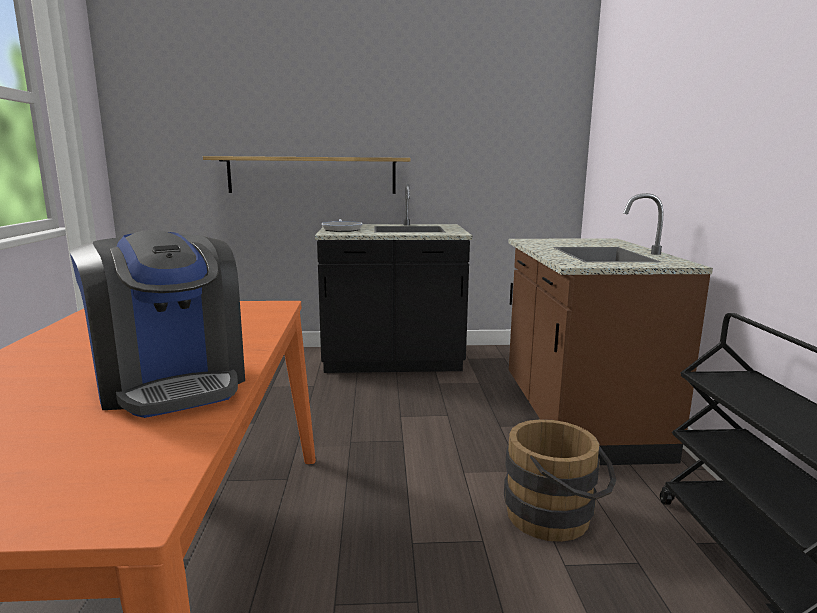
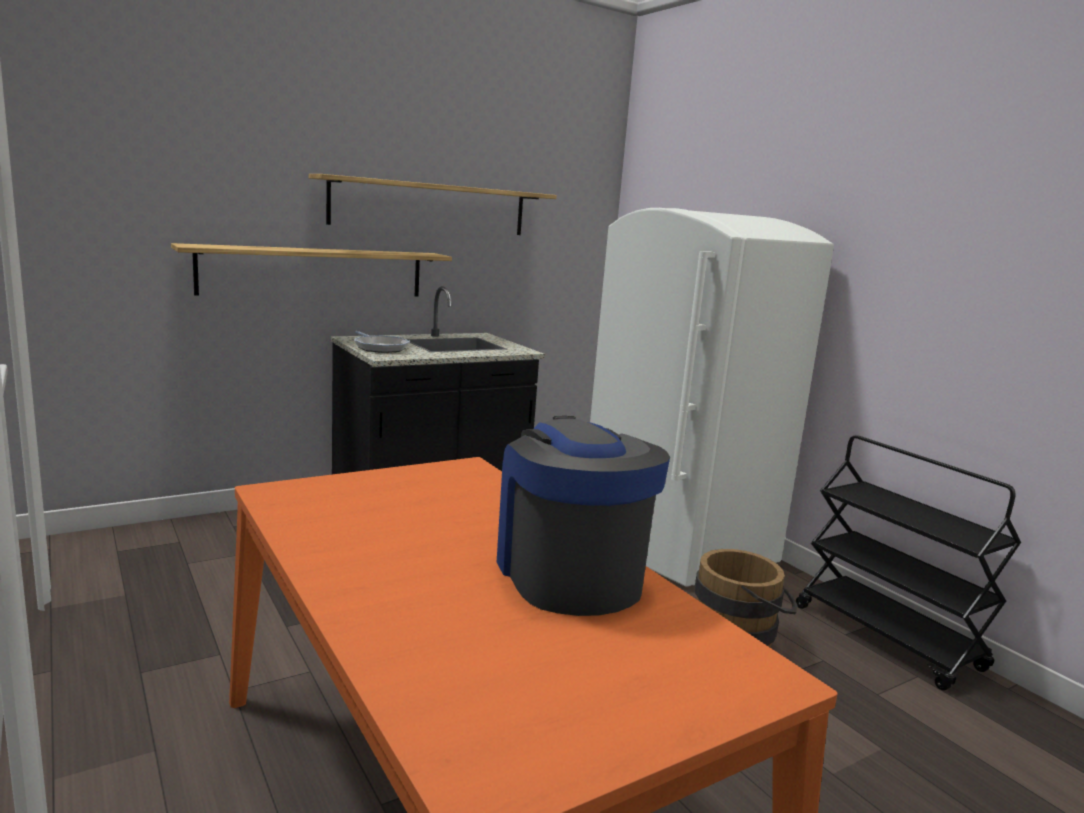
camera: 30 degrees left, 0 degrees up
coffee machine [70,230,245,418] -> coffee machine turned 135 degrees counterclockwise [497,416,670,616]
brown counter [508,193,713,465] -> white fridge [590,208,834,586]
none -> shelf [309,174,557,235]

